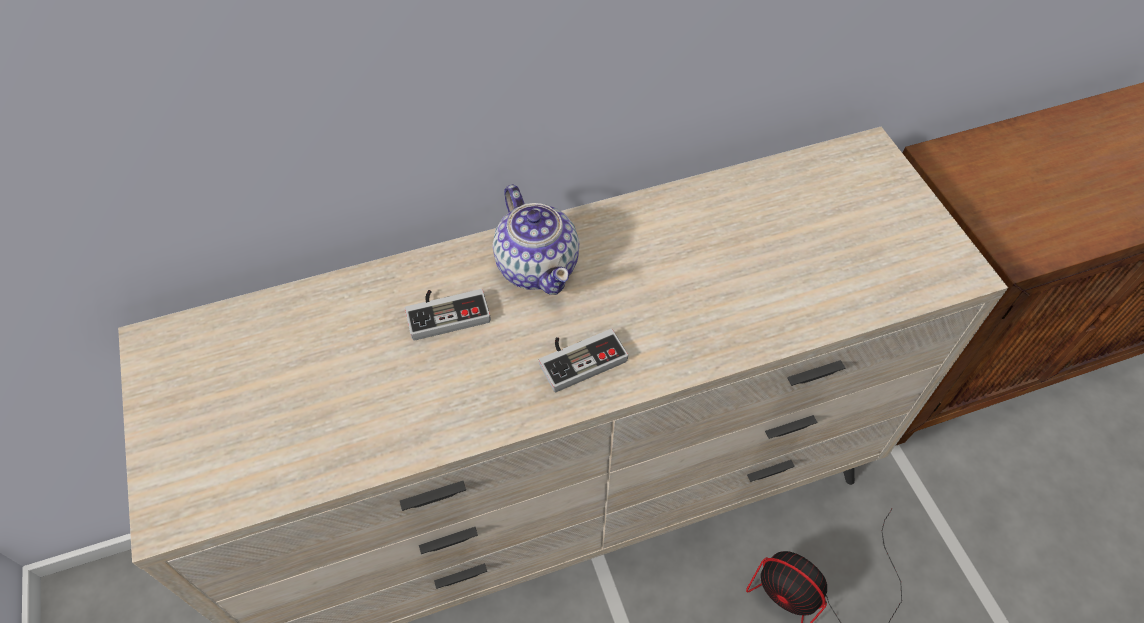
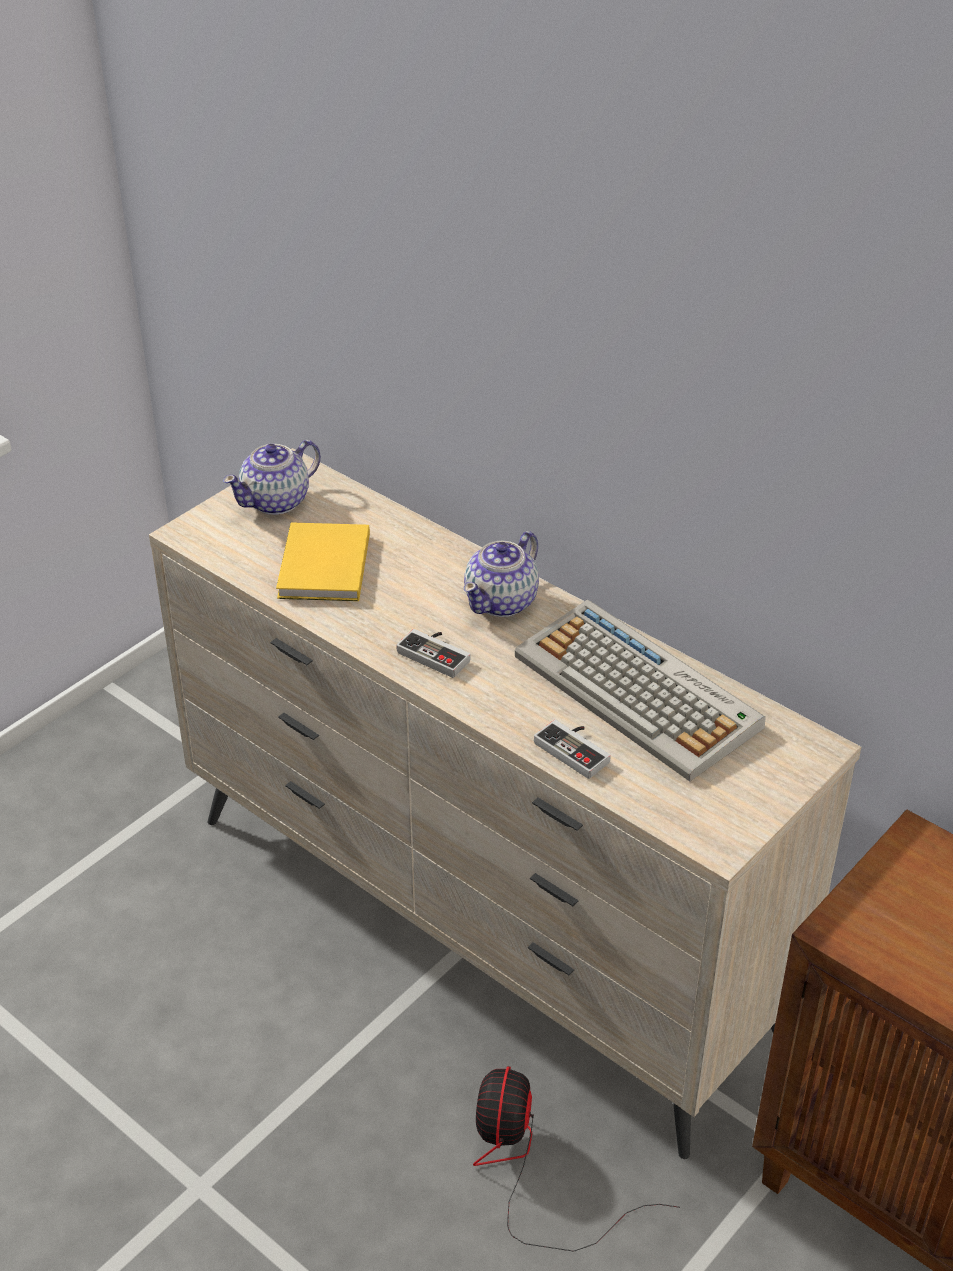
camera: 60 degrees right, 15 degrees down
game controller [405,289,491,341] -> game controller moved to [534,720,611,779]
none -> teapot [223,440,321,515]
none -> yellow book [276,522,370,601]
none -> keyboard [515,599,766,782]

